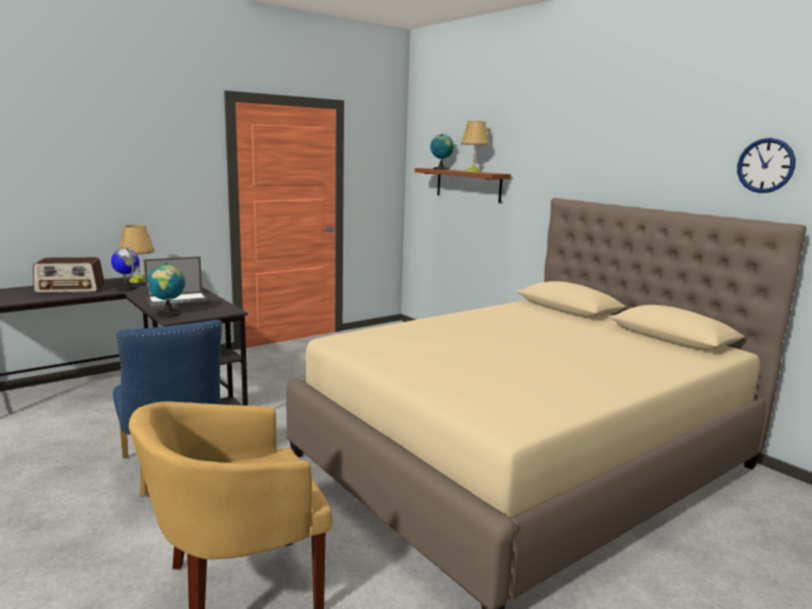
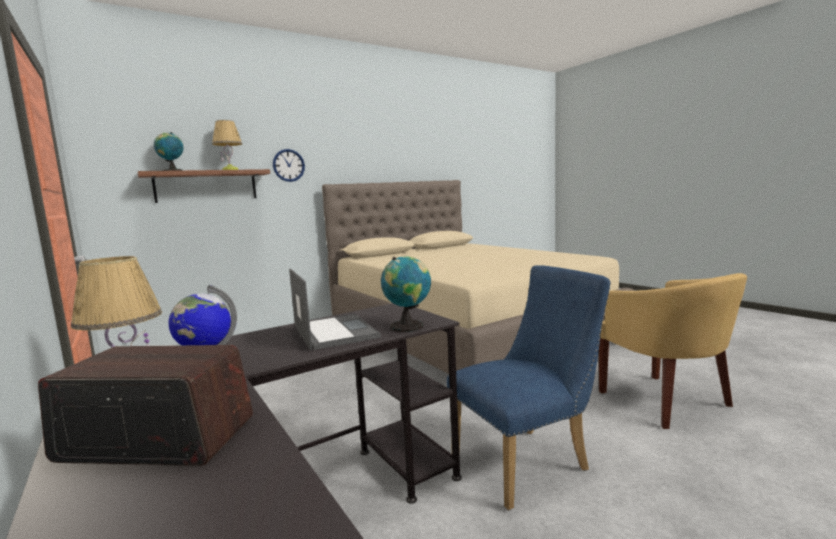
camera: 85 degrees left, 5 degrees down
radio [33,257,105,293] -> radio turned 75 degrees counterclockwise [38,345,253,466]
wall clock [737,138,795,193] -> wall clock moved to [273,149,305,182]

